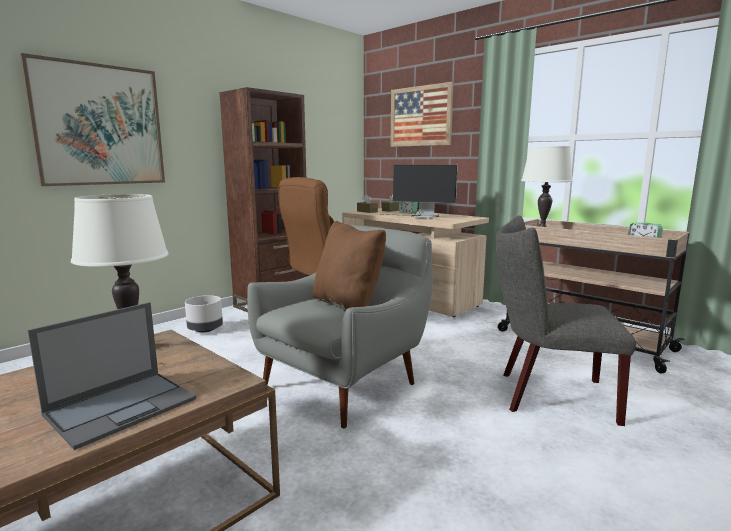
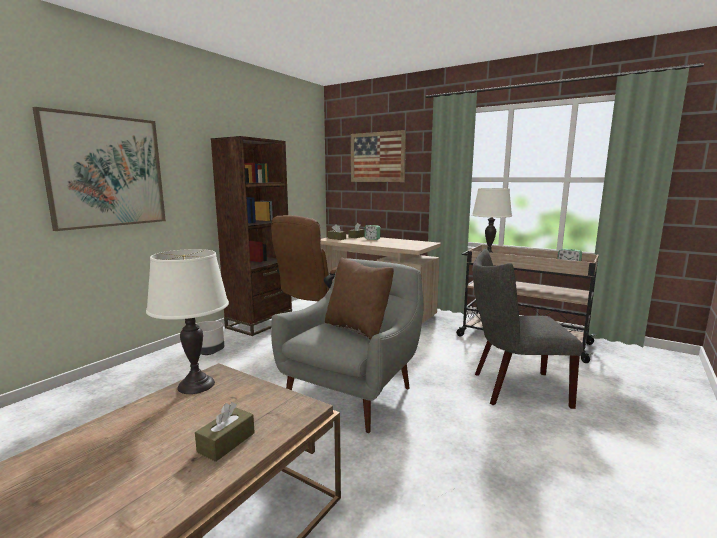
camera: 10 degrees left, 0 degrees up
laptop [28,302,196,450] -> brown tissue box [195,402,255,462]
monitor [384,165,458,219] -> none

